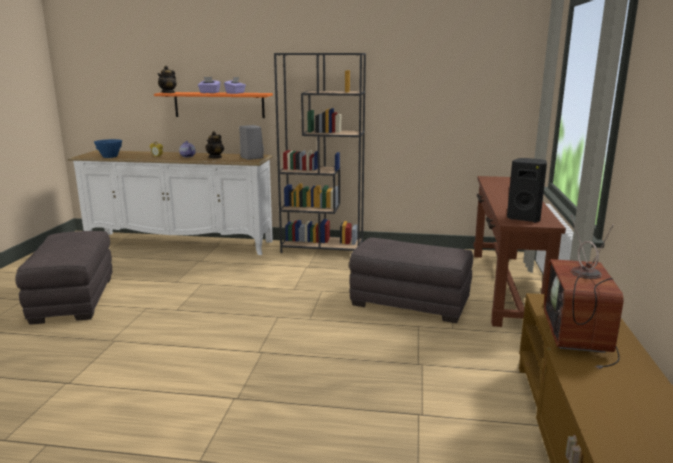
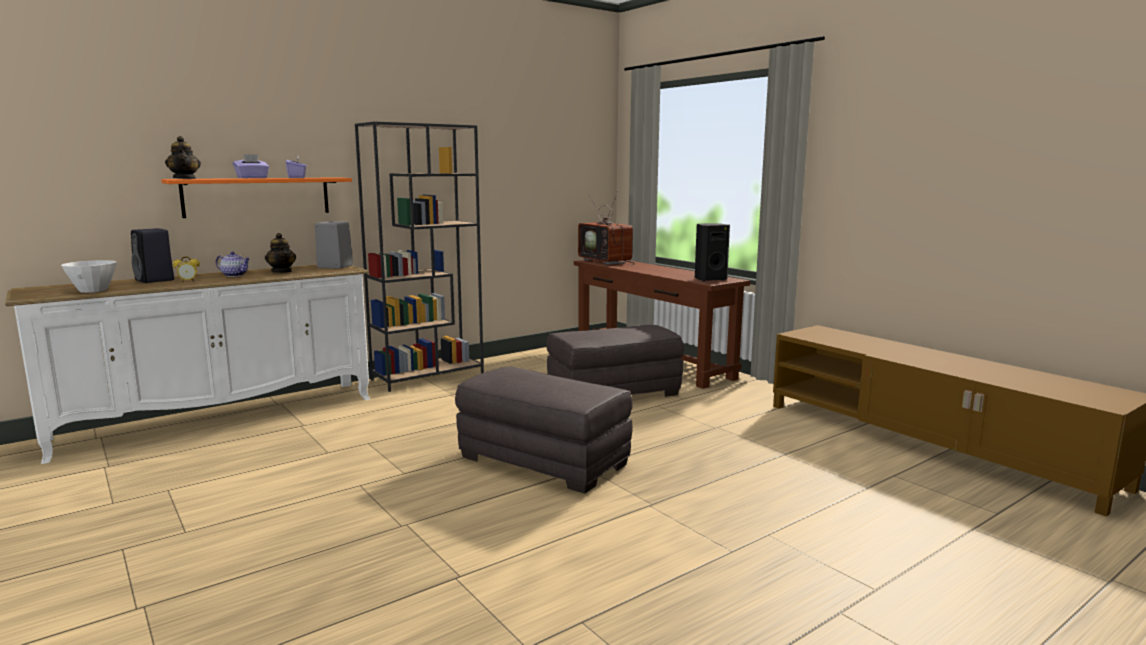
camera: 45 degrees left, 5 degrees down
grey ottoman [15,231,113,325] -> grey ottoman moved to [455,366,633,494]
blue bowl [94,139,122,158] -> white bowl [61,260,117,293]
television [544,215,624,369] -> television moved to [578,191,635,266]
none -> black speaker [131,228,174,283]

